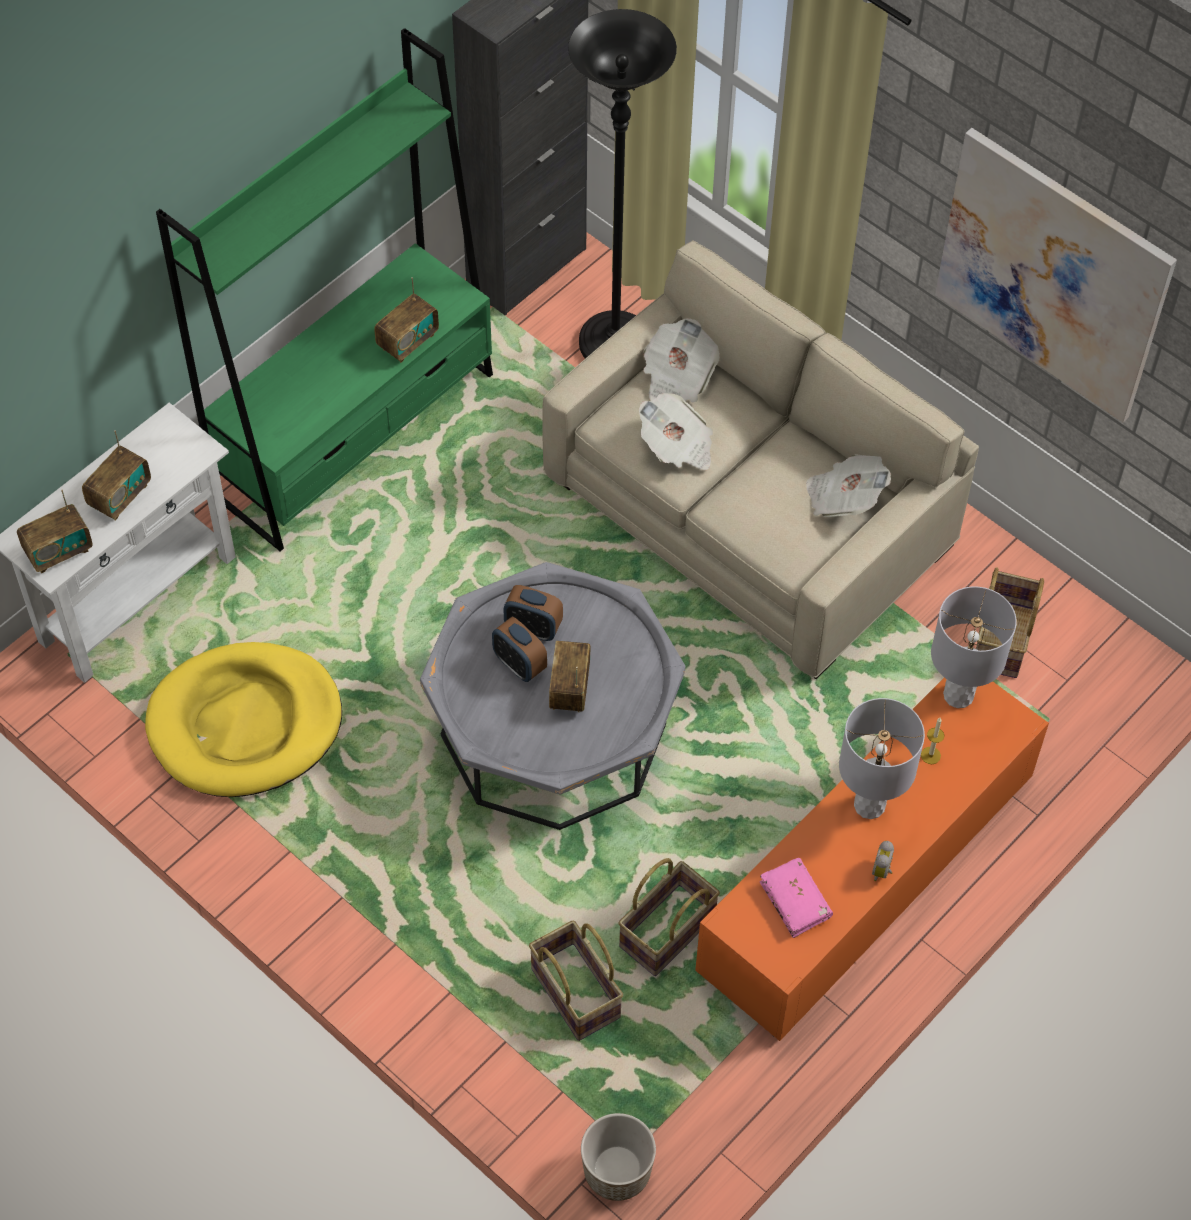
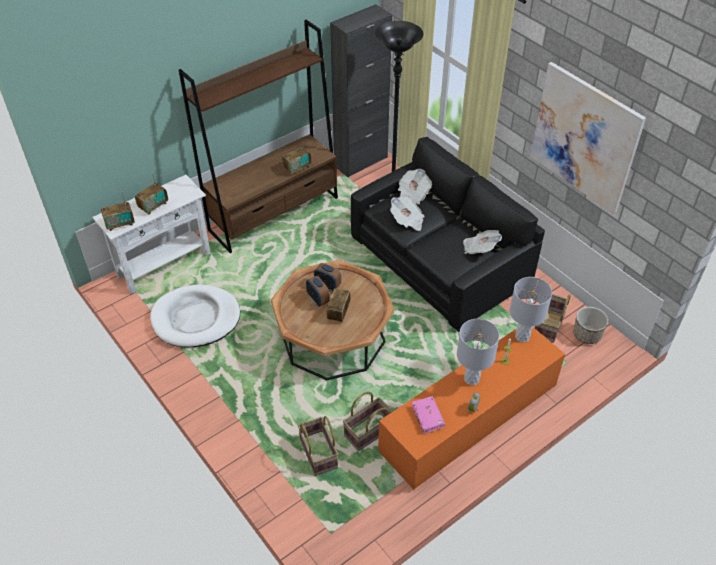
camera: 10 degrees right, 10 degrees down
yellow dog bed [145,642,342,797] -> white dog bed [150,284,240,347]
green bookcase [156,28,493,551] -> brown bookcase [179,20,338,253]
grey coffee table [420,562,686,830] -> brown coffee table [271,260,394,380]
beige sofa [543,240,979,679] -> black sofa [351,137,545,332]
planter [581,1113,656,1201] -> planter moved to [573,307,608,344]

